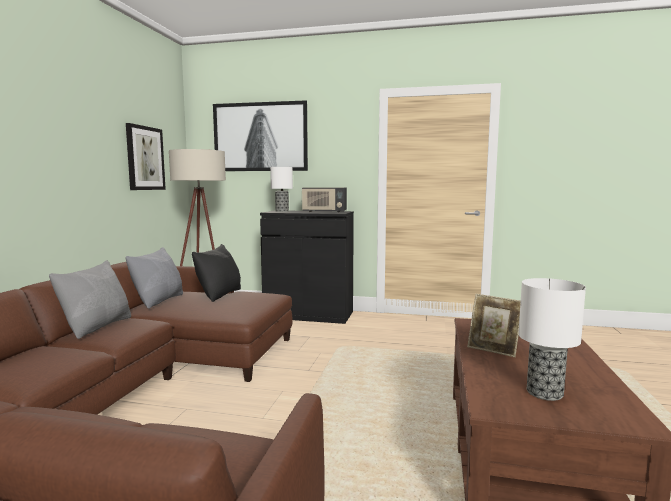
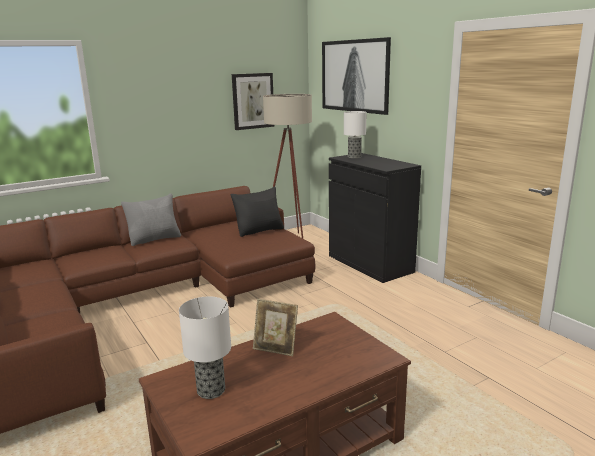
camera: 45 degrees right, 10 degrees up
grey pillow [125,247,183,309] -> none
radio [302,187,347,213] -> none
picture frame [467,294,521,357] -> picture frame turned 60 degrees counterclockwise [253,299,298,356]

